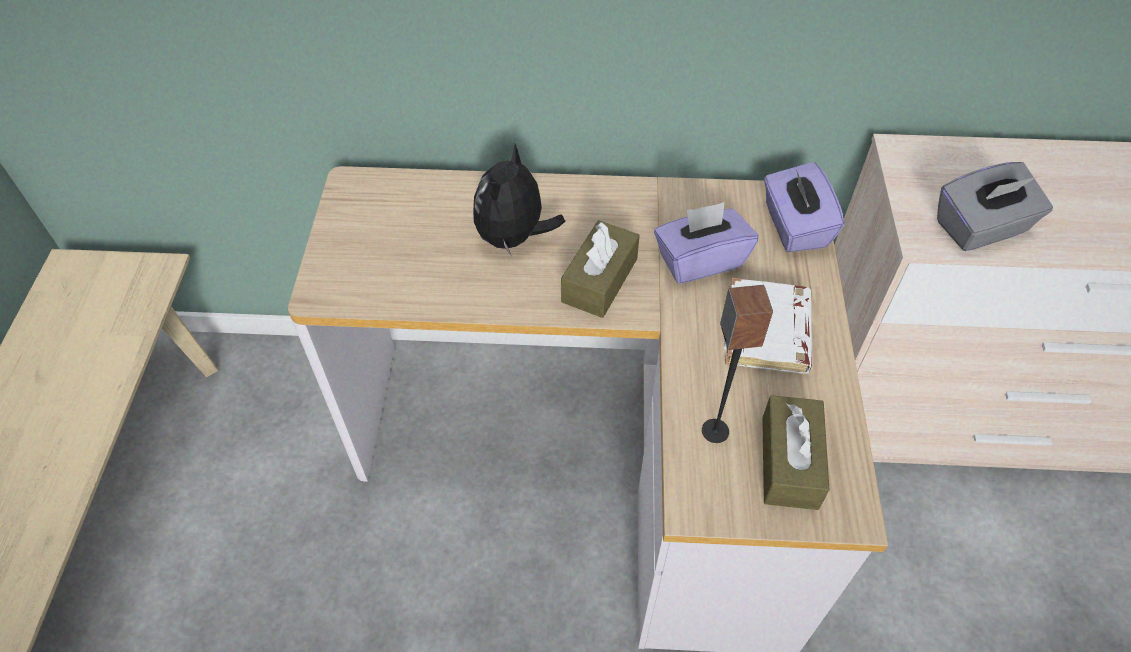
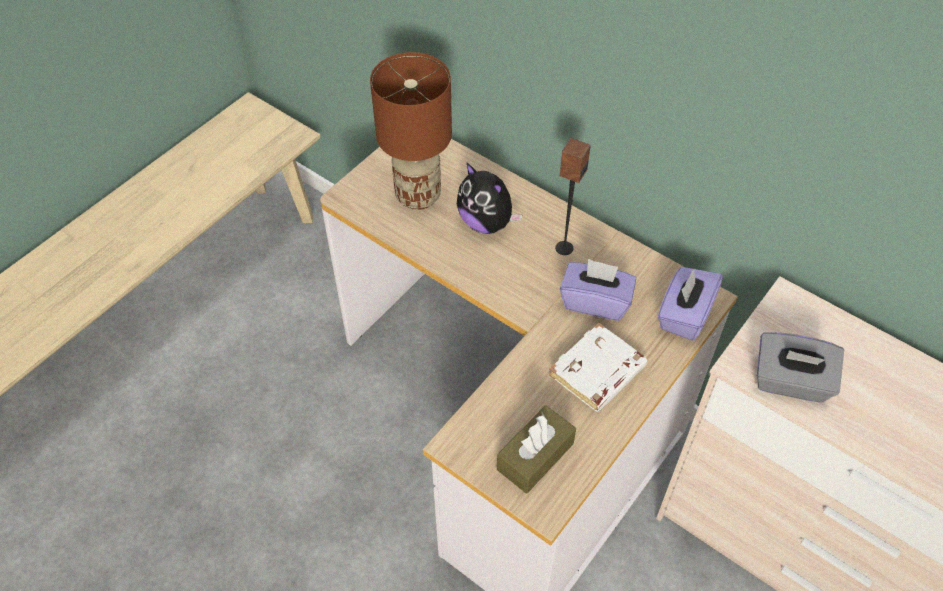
camera: 35 degrees right, 0 degrees up
plush toy [473,143,565,256] -> plush toy turned 105 degrees counterclockwise [457,162,523,234]
brown tissue box [561,220,640,318] -> none
speaker [702,285,773,443] -> speaker moved to [555,138,591,255]
none -> brown table lamp [370,52,452,210]

